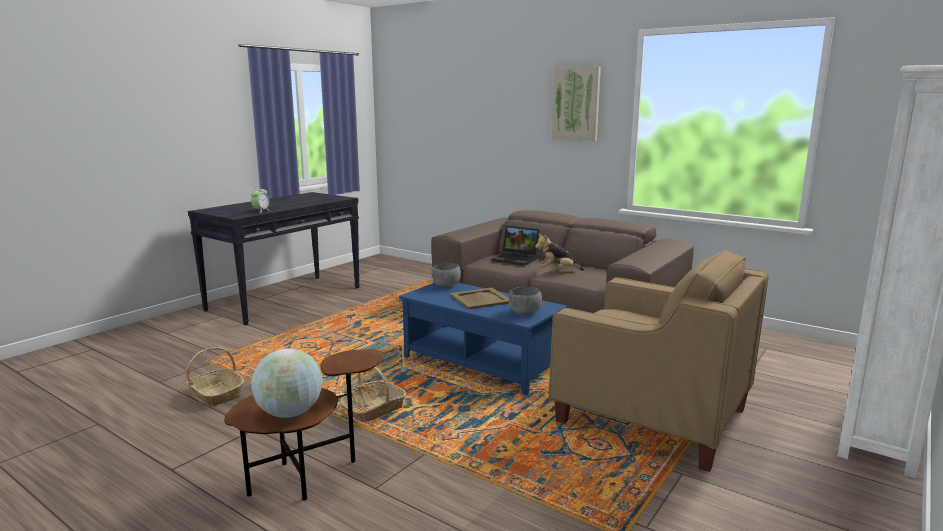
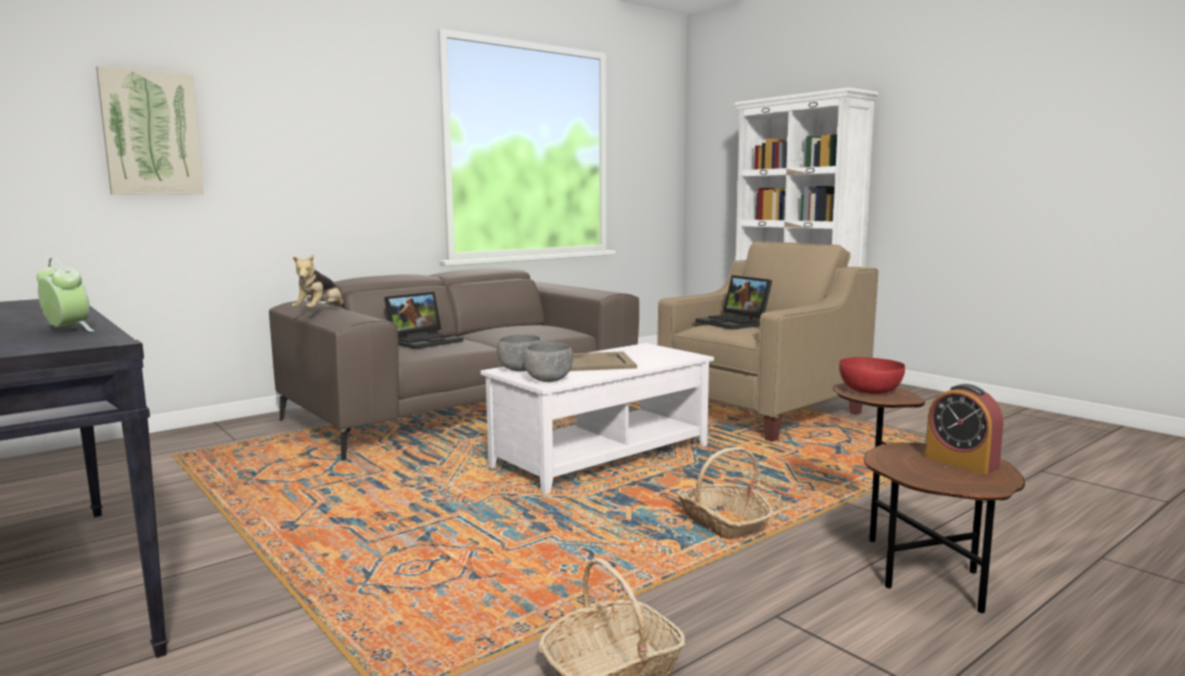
camera: 75 degrees left, 5 degrees down
globe [251,348,322,418] -> alarm clock [925,384,1004,474]
blue coffee table [399,283,567,396] -> white coffee table [481,343,714,494]
grey bowl [509,287,542,315] -> grey bowl moved to [524,342,573,382]
plush toy [535,234,585,271] -> plush toy moved to [292,254,344,308]
picture [552,67,601,141] -> picture moved to [96,66,204,195]
none -> laptop [696,275,772,330]
none -> red bowl [839,357,905,394]

